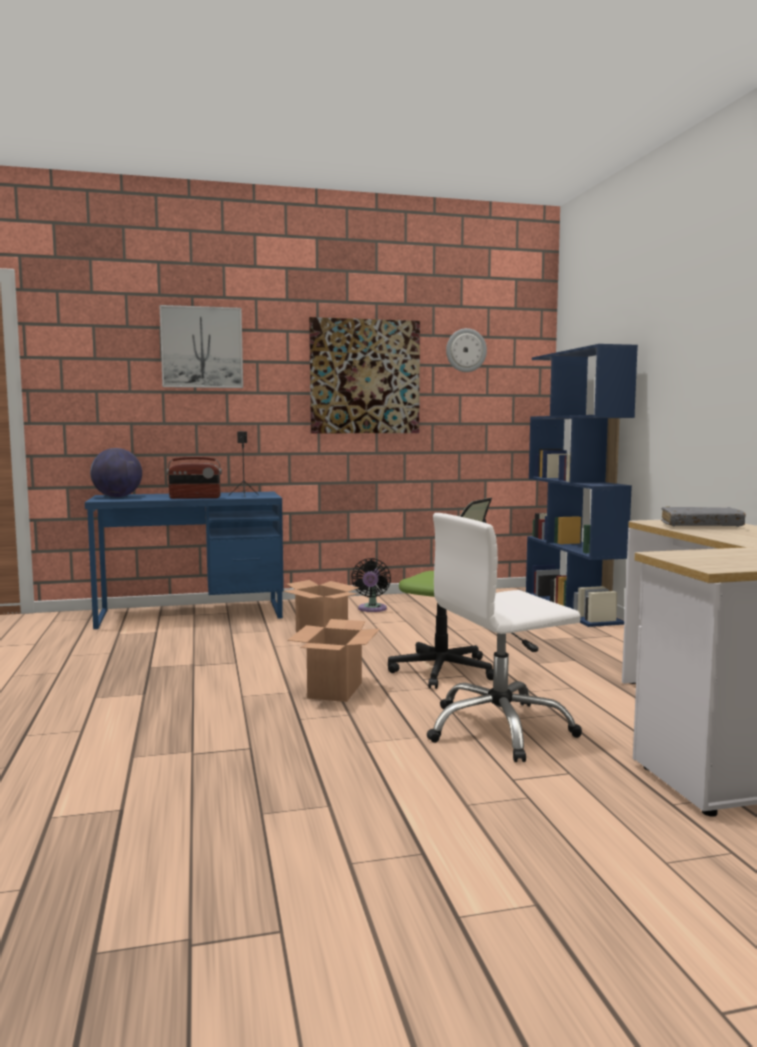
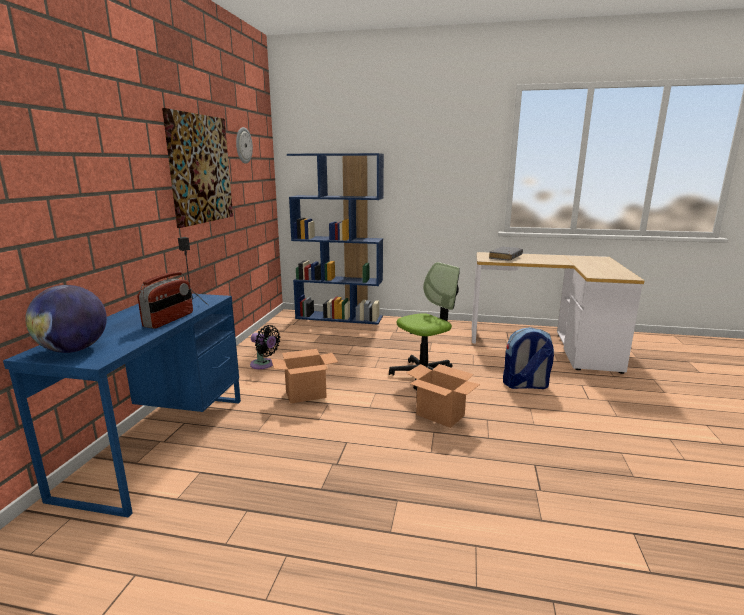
camera: 65 degrees left, 10 degrees up
picture [159,305,243,388] -> none
white office chair [427,513,582,762] -> backpack [503,327,554,389]

